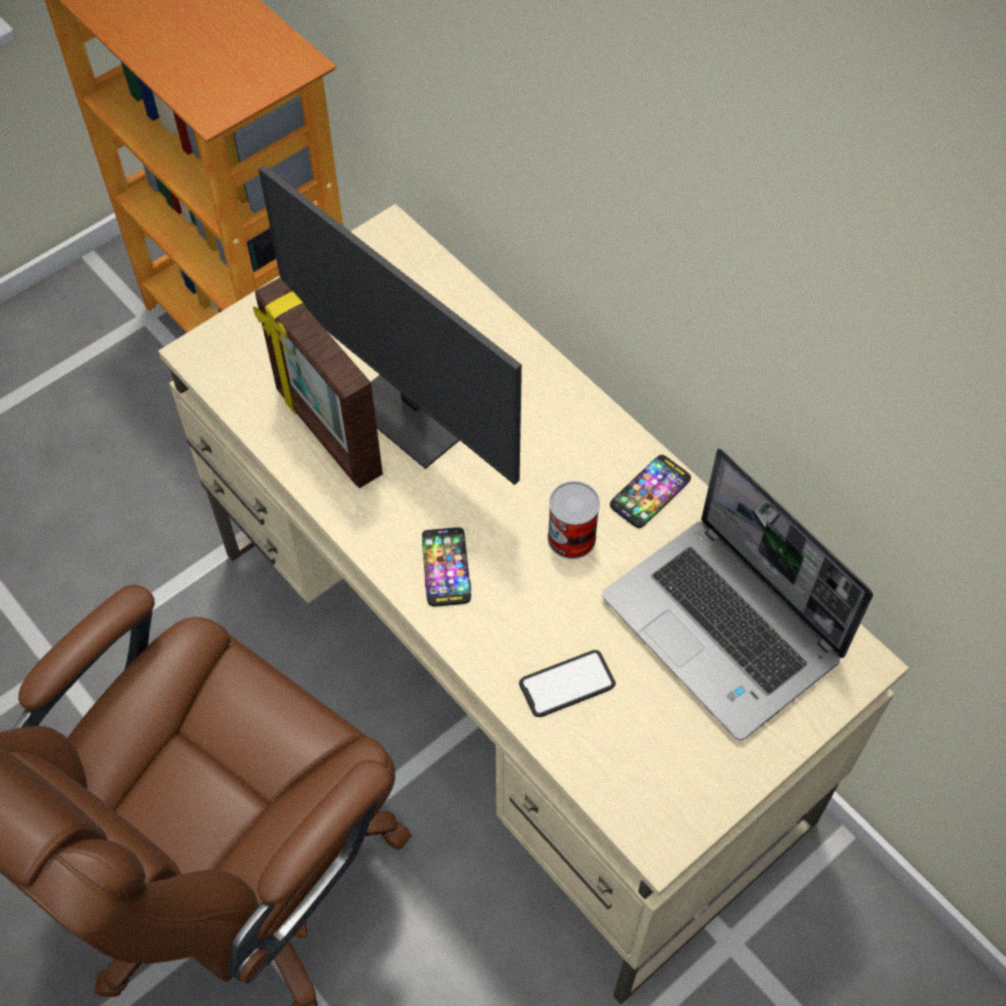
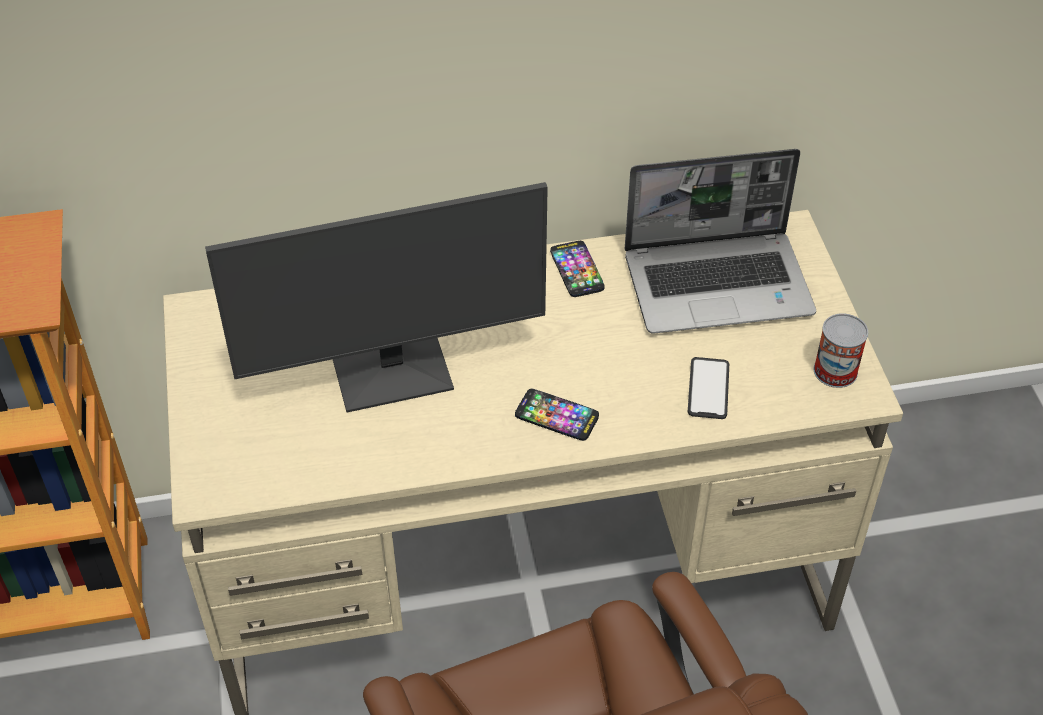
camera: 60 degrees left, 10 degrees down
picture frame [253,278,383,488] -> none
can [547,481,600,559] -> can moved to [813,313,868,388]

